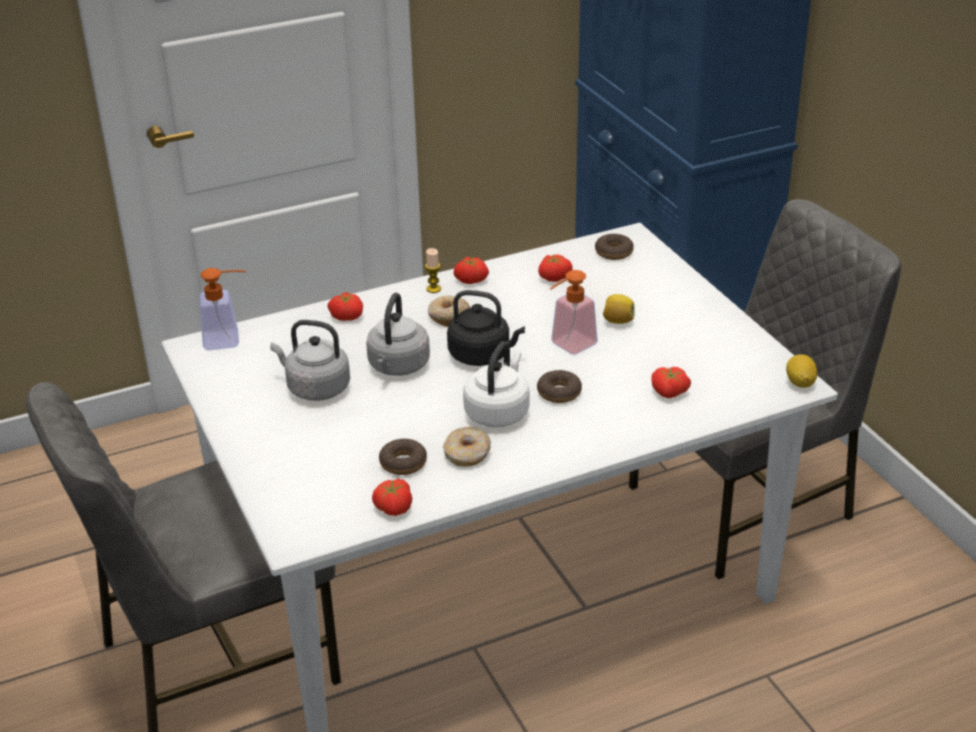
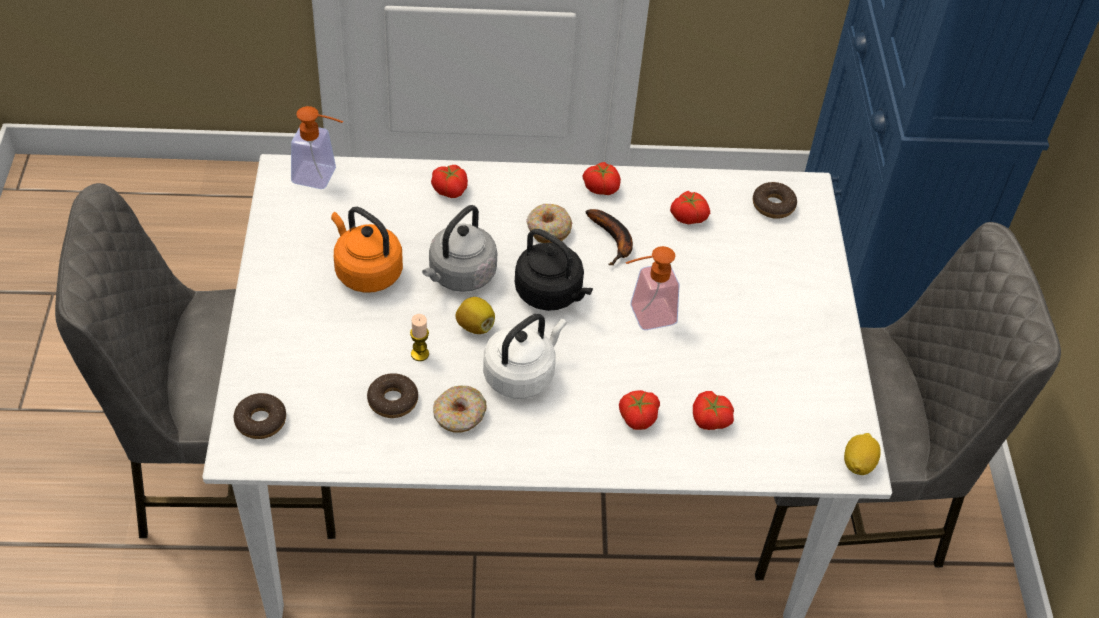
camera: 20 degrees right, 15 degrees up
grey kettle [270,320,350,401] -> orange kettle [331,207,403,293]
tomato [372,479,412,516] -> tomato moved to [619,390,660,430]
candle [425,248,441,293] -> candle moved to [410,314,429,361]
donut [537,370,582,403] -> donut moved to [234,393,286,439]
lemon [603,294,635,324] -> lemon moved to [455,297,495,334]
none -> banana [586,209,633,266]

